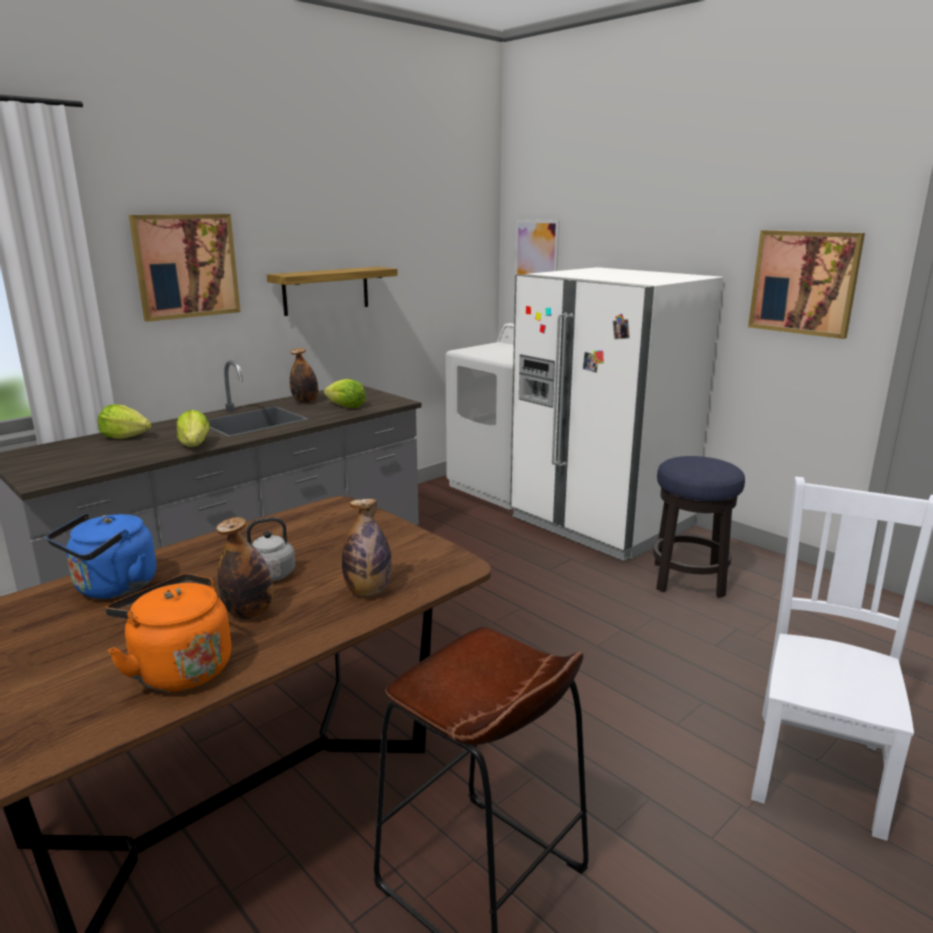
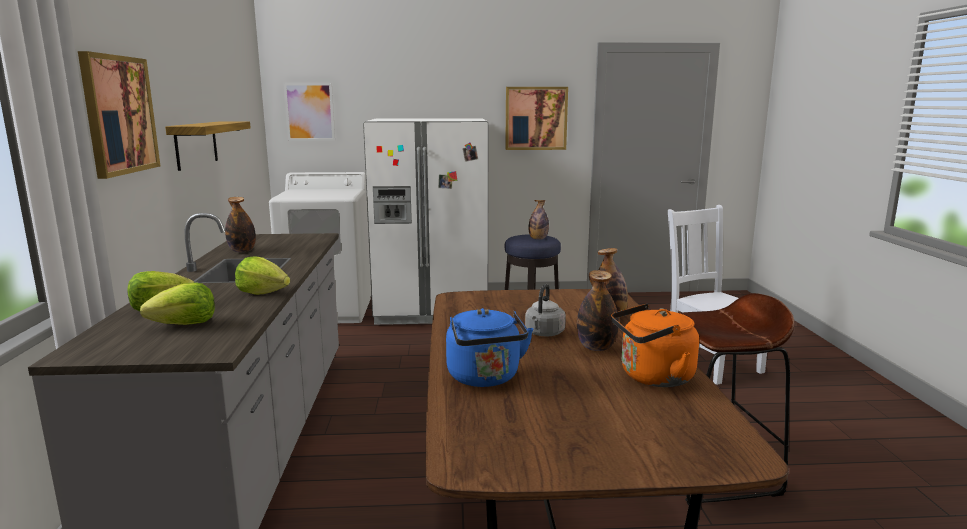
camera: 50 degrees left, 5 degrees down
lettuce [324,379,366,408] -> lettuce moved to [140,282,215,325]
none -> bottle [529,200,549,240]

